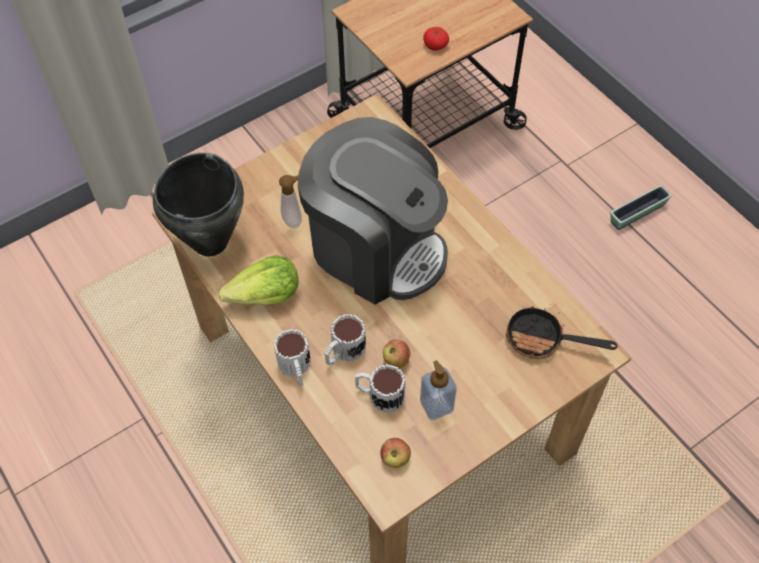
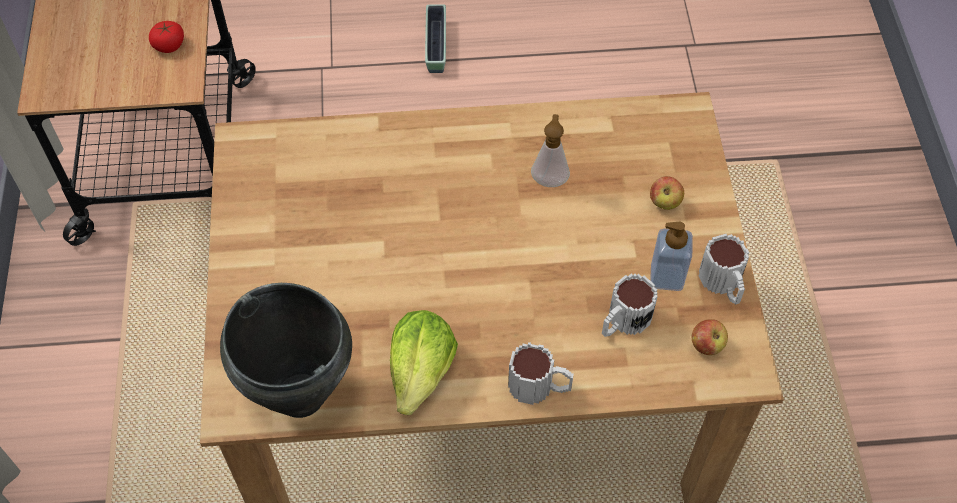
camera: 60 degrees left, 0 degrees up
soap dispenser [279,175,302,228] -> soap dispenser moved to [531,114,570,187]
coffee machine [298,117,448,305] -> none
mug [325,314,366,365] -> mug moved to [699,234,749,305]
apple [383,339,410,368] -> apple moved to [650,176,684,210]
frying pan [506,306,618,359] -> none

